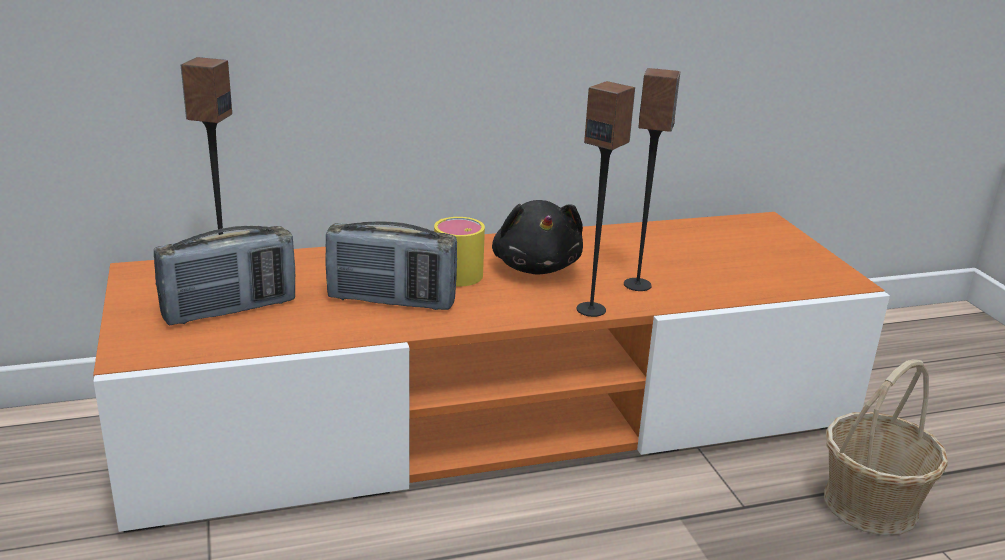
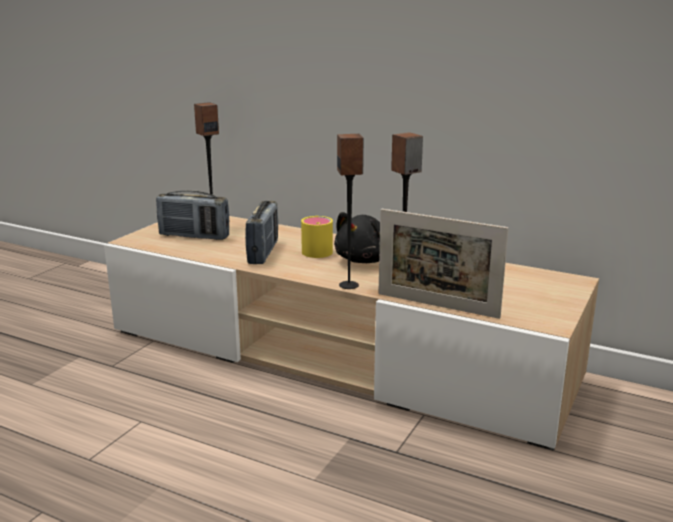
camera: 45 degrees right, 5 degrees down
orange tv stand [93,212,890,533] -> beige tv stand [104,216,599,450]
radio [325,221,457,310] -> radio turned 135 degrees counterclockwise [245,201,278,264]
basket [824,359,948,535] -> none
none -> picture frame [378,208,509,319]

